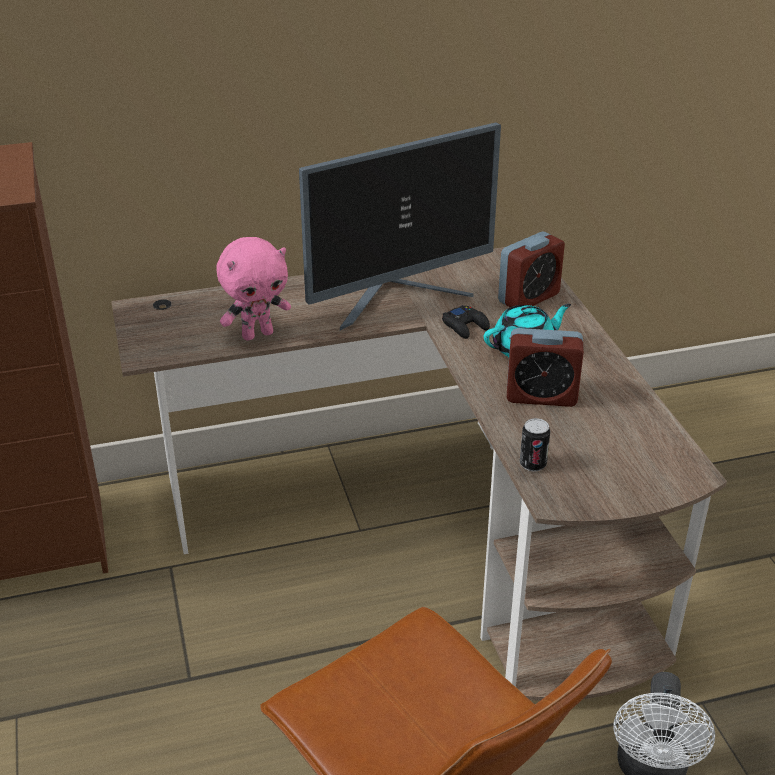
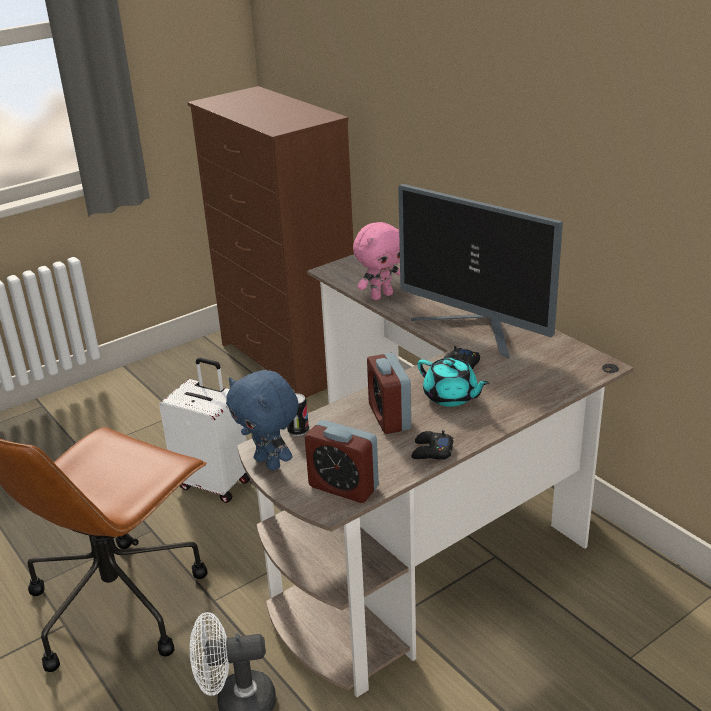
camera: 70 degrees right, 5 degrees down
pink plush toy [216,237,291,341] -> pink plush toy turned 75 degrees counterclockwise [353,222,400,300]
alarm clock [498,232,565,307] -> alarm clock moved to [305,420,379,503]
none -> white suitcase [159,358,250,503]
none -> blue plush toy [226,370,299,471]
none -> black game controller [412,430,453,460]

